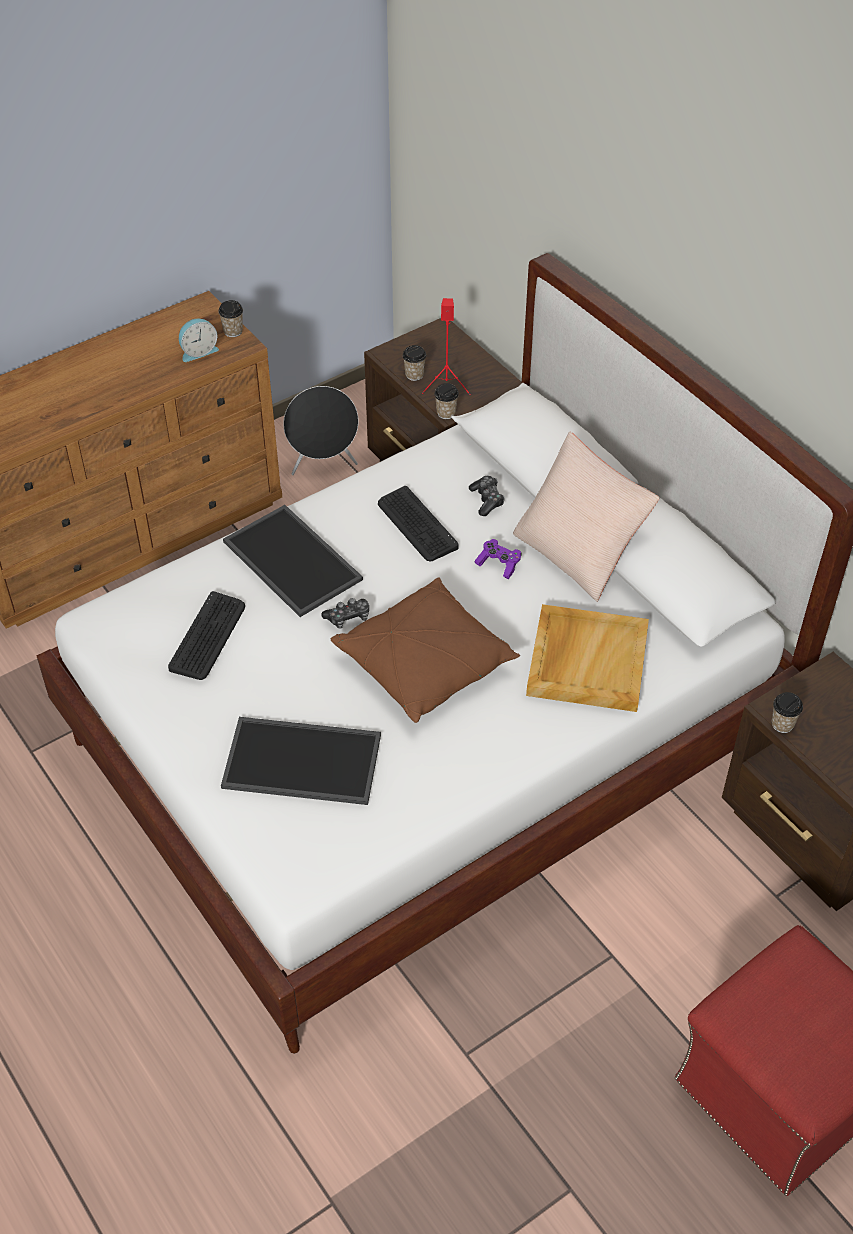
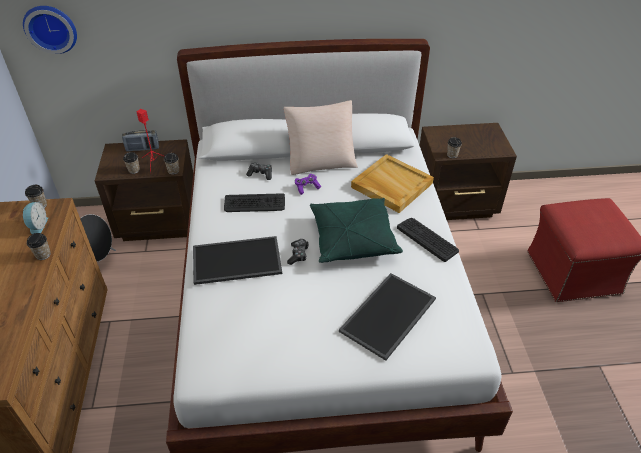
camera: 60 degrees left, 5 degrees down
keyboard [168,591,245,680] -> keyboard moved to [397,218,459,262]
brown pillow [331,577,520,723] -> green pillow [310,198,403,263]
none -> wall clock [23,6,77,54]
none -> cup [27,233,51,260]
none -> radio [122,130,159,151]

